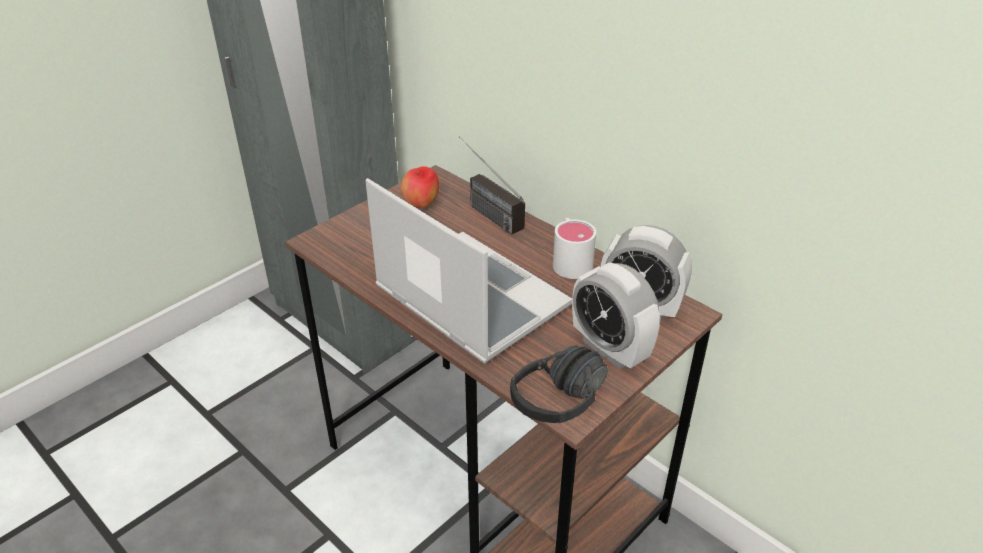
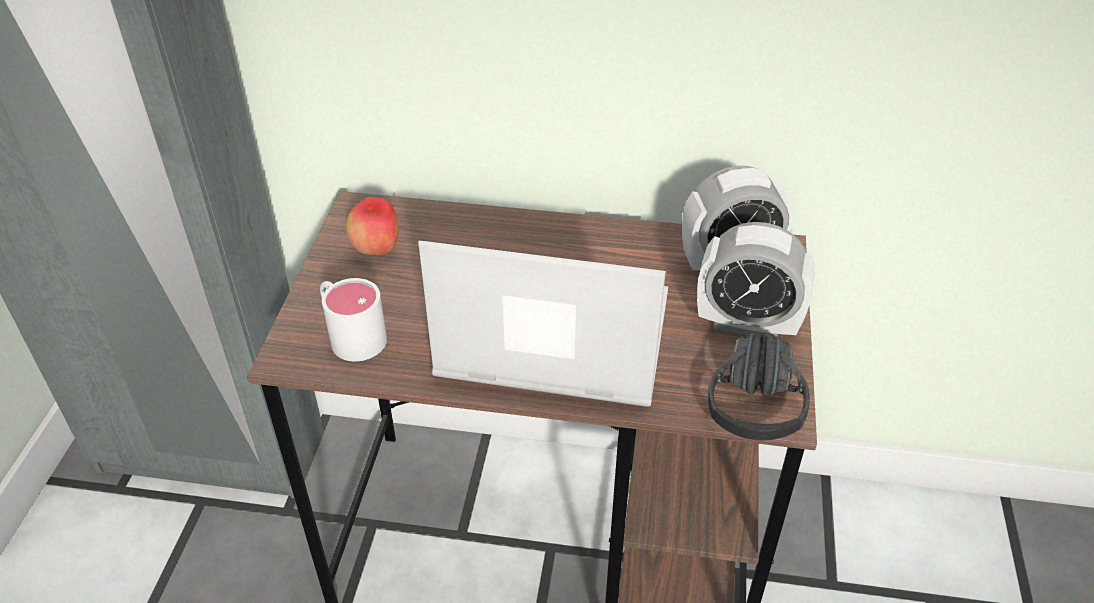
camera: 35 degrees left, 5 degrees up
radio [459,136,525,234] -> none
white mug [553,218,596,279] -> white mug moved to [320,278,387,361]

